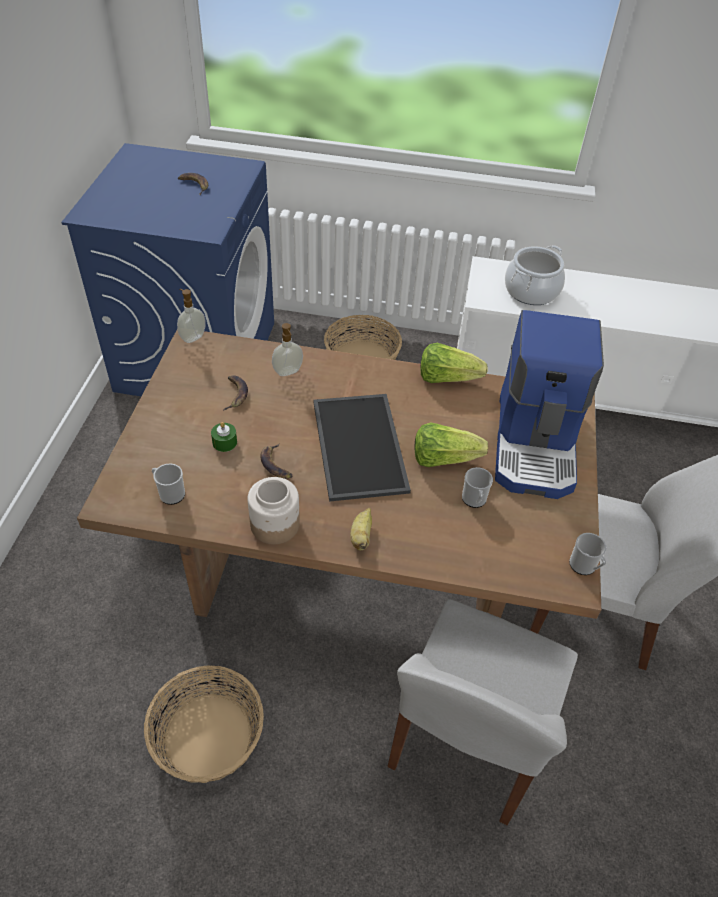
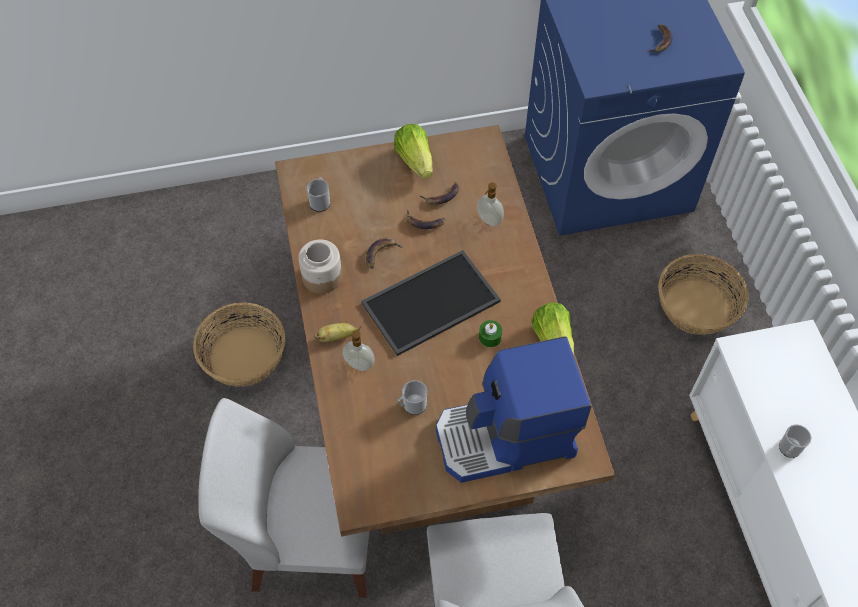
camera: 70 degrees right, 10 degrees up
soap dispenser [177,289,206,343] -> soap dispenser moved to [343,326,375,371]
green candle [211,422,237,452] -> green candle moved to [479,320,502,347]
lettuce [415,422,488,467] -> lettuce moved to [394,124,432,179]
cooking pot [505,245,565,305] -> none
mug [569,533,606,575] -> mug moved to [779,425,811,458]
none -> banana [406,209,445,229]

